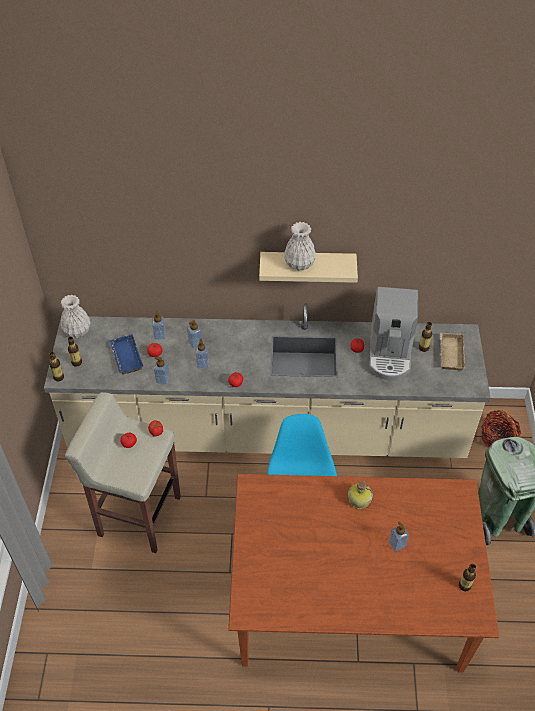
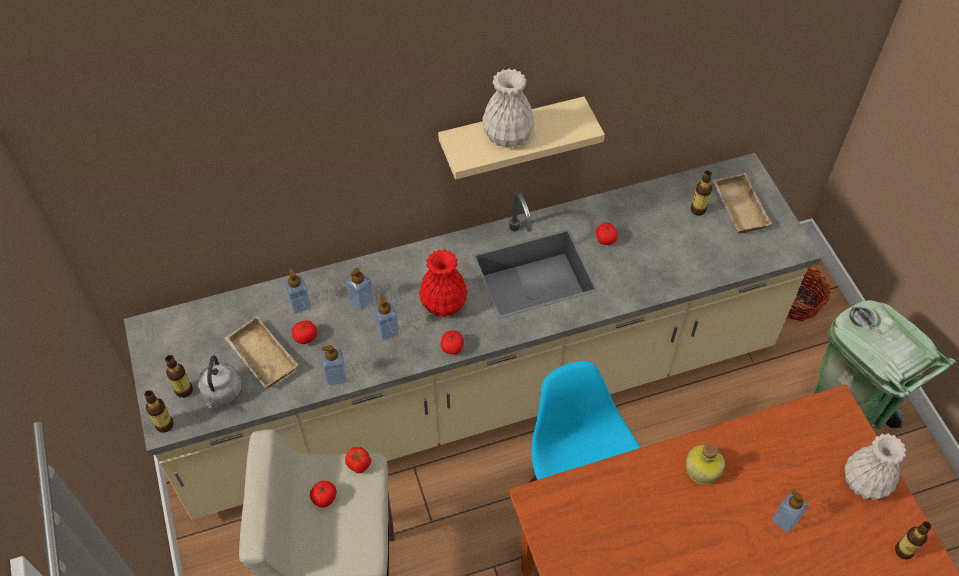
camera: 20 degrees left, 5 degrees up
white vase [61,295,90,338] -> white vase moved to [845,433,907,500]
blue tray [110,334,143,374] -> beige tray [224,316,298,388]
coffee machine [369,287,418,380] -> none
none -> grey kettle [198,355,242,408]
none -> red vase [419,249,468,317]

